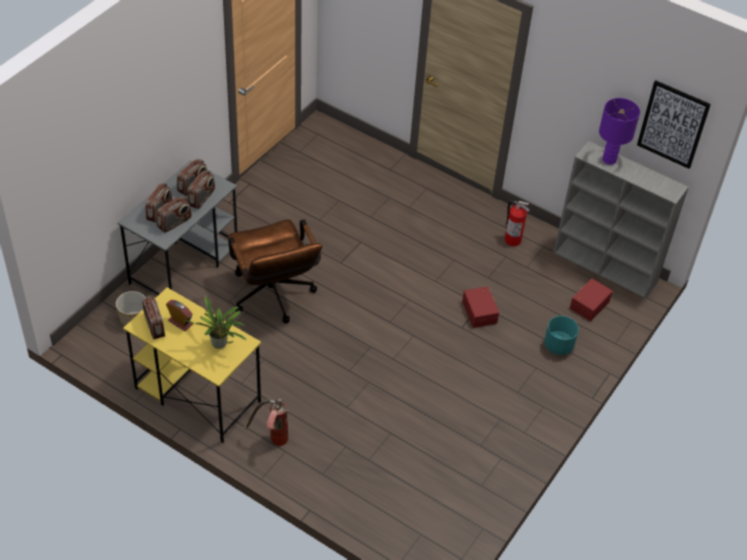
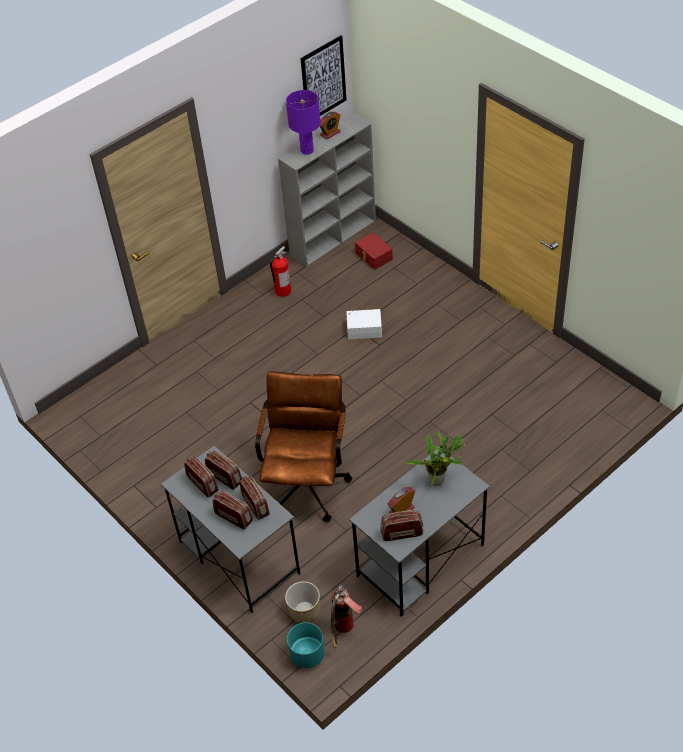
camera: 70 degrees left, 0 degrees up
yellow desk [123,287,261,443] -> grey desk [349,447,490,617]
brown office chair [227,219,322,323] -> brown office chair turned 75 degrees counterclockwise [255,371,352,522]
fire extinguisher [244,399,289,446] -> fire extinguisher moved to [331,584,362,648]
red storage box [462,286,499,328] -> white storage box [347,309,382,339]
turquoise planter [544,316,579,355] -> turquoise planter moved to [287,622,325,668]
none -> alarm clock [320,112,341,140]

